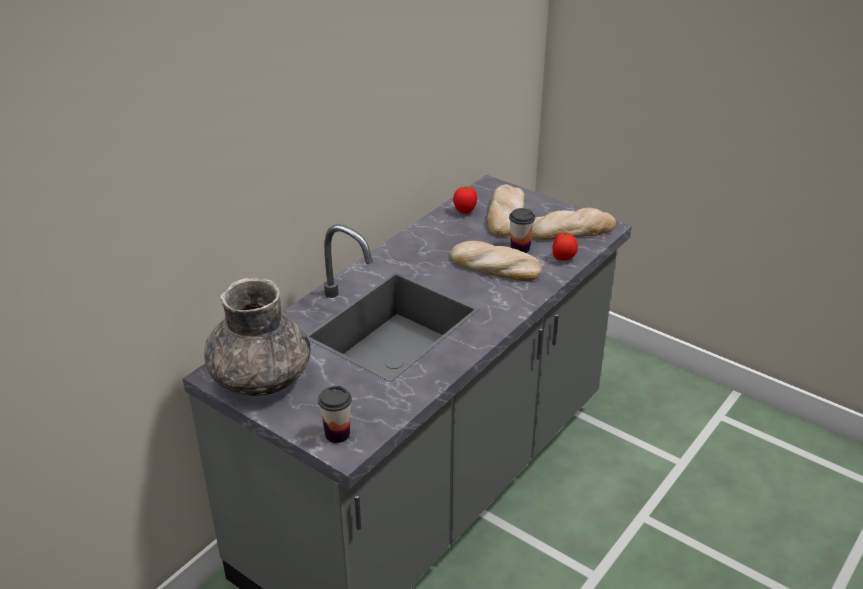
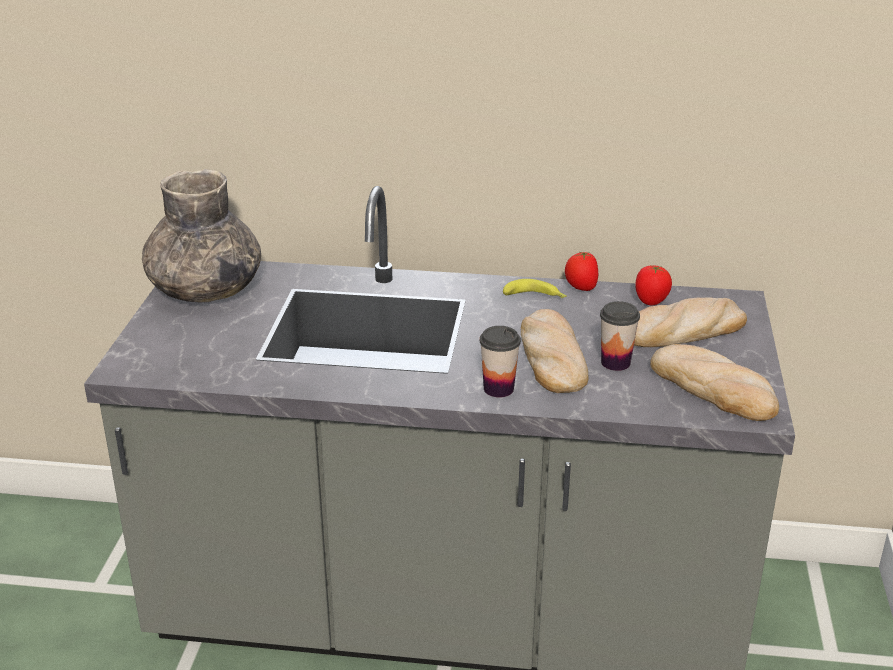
camera: 60 degrees right, 5 degrees down
cup [318,386,352,443] -> cup moved to [480,326,521,398]
tomato [553,232,578,260] -> tomato moved to [565,252,598,291]
none -> banana [503,279,567,298]

